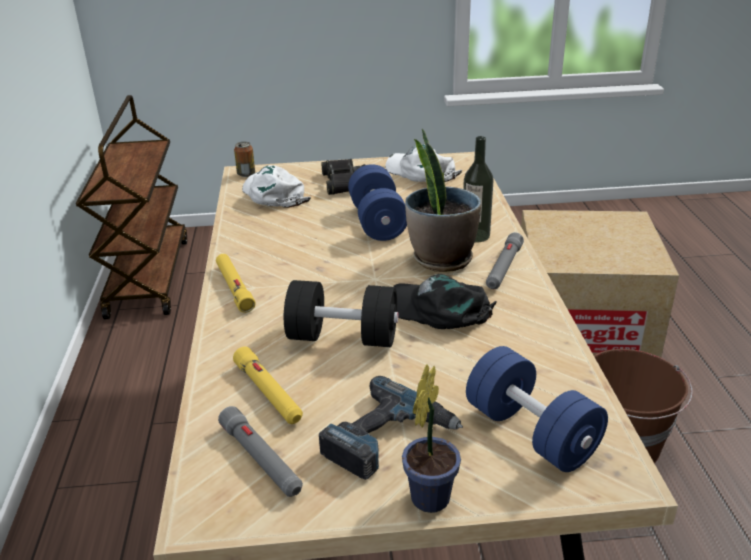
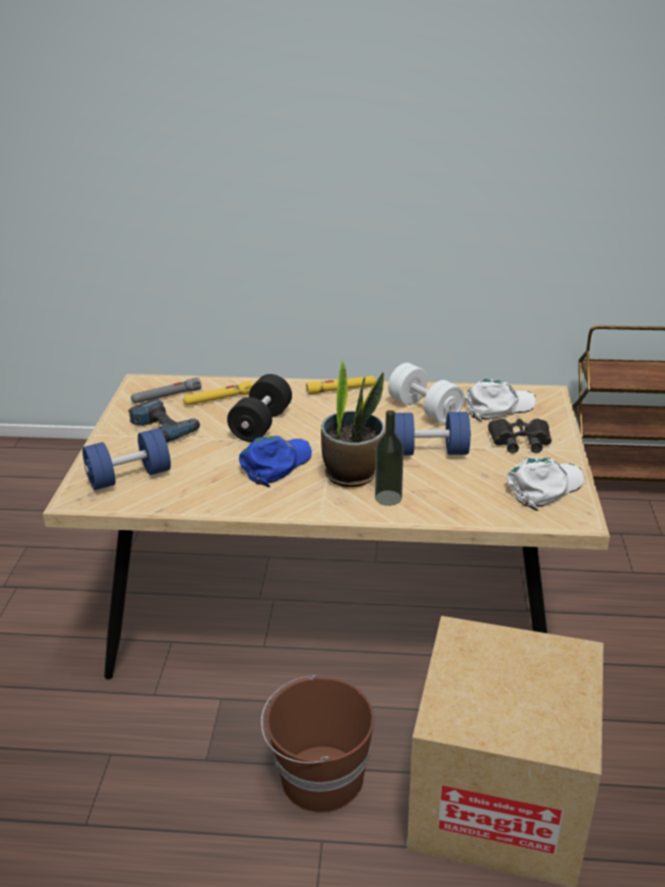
camera: 100 degrees right, 0 degrees up
can [234,142,255,177] -> none
black cap [393,274,497,329] -> blue cap [239,436,312,487]
potted plant [402,364,461,513] -> none
grey flashlight [486,232,524,289] -> none
none -> white dumbbell [388,363,464,424]

